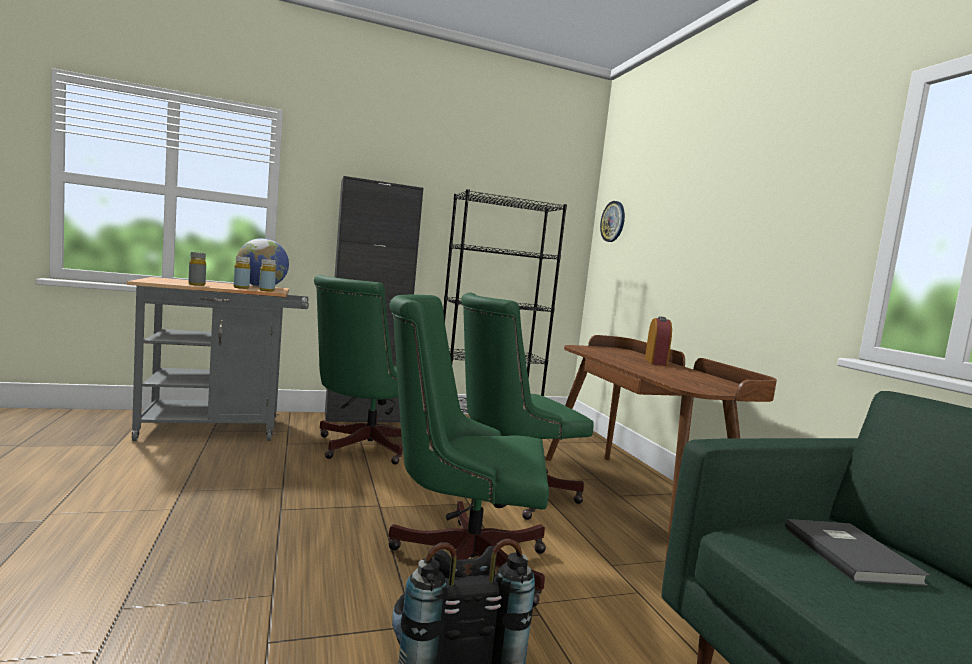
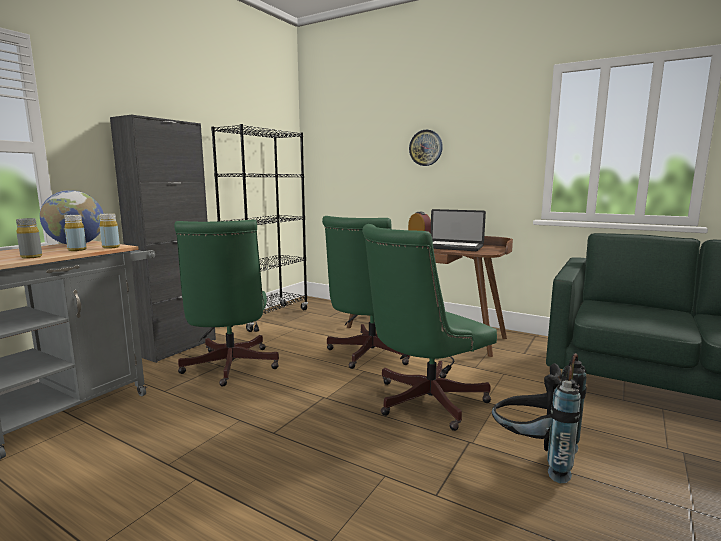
camera: 40 degrees left, 5 degrees up
wall clock [600,201,625,242] -> wall clock moved to [409,130,443,166]
grey book [785,519,930,586] -> none
none -> laptop [431,209,486,251]

